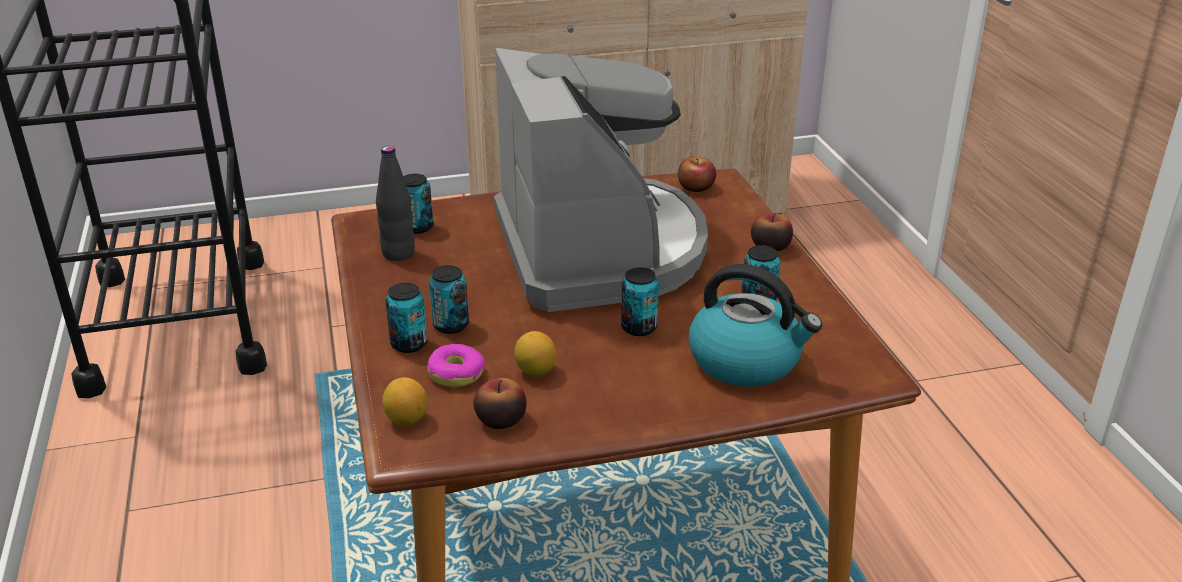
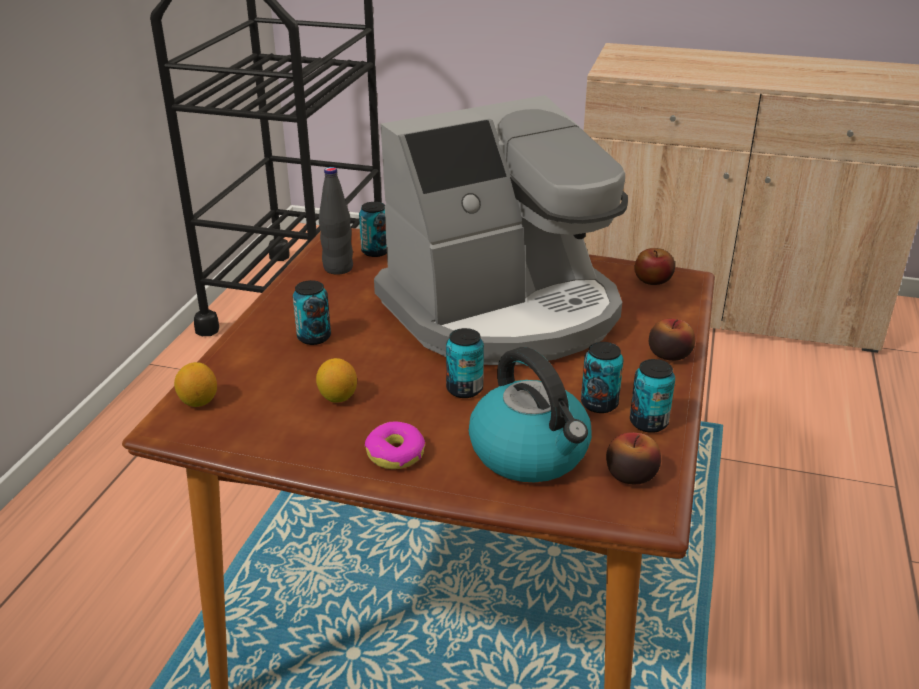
camera: 30 degrees right, 0 degrees up
can [385,283,428,353] -> can moved to [630,359,675,433]
donut [427,344,485,387] -> donut moved to [365,421,425,469]
apple [474,378,527,429] -> apple moved to [606,433,661,484]
coffee machine [494,48,708,312] -> coffee machine turned 45 degrees clockwise [374,95,628,365]

